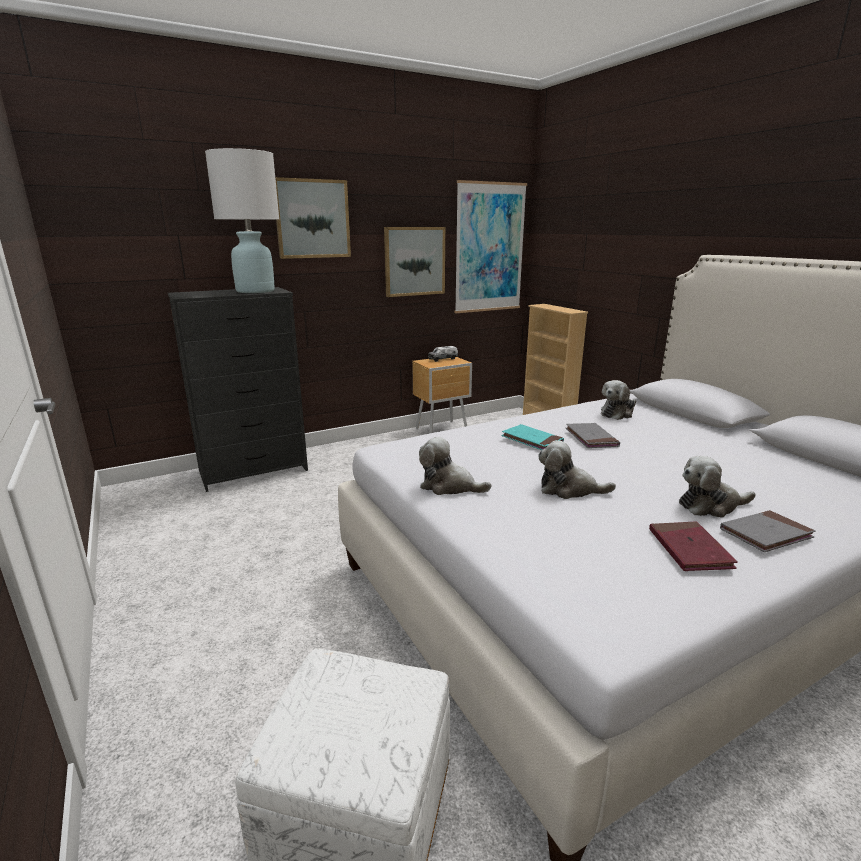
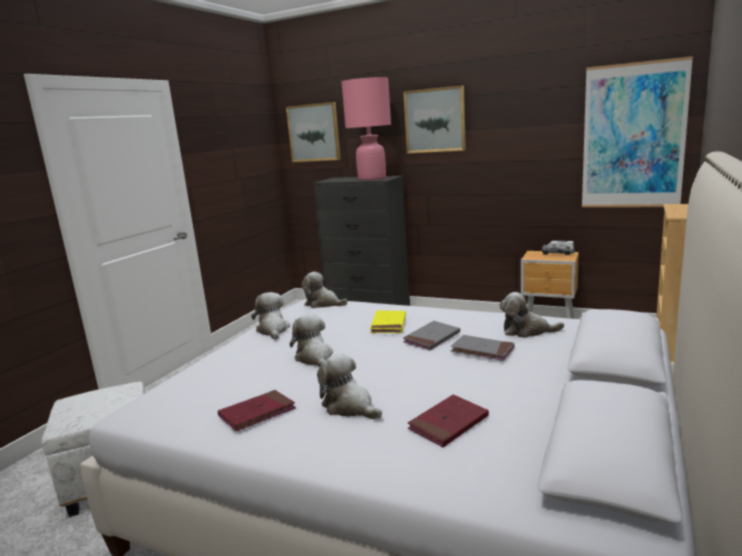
camera: 55 degrees right, 5 degrees down
white table lamp [205,148,279,293] -> pink table lamp [342,77,391,180]
picture [384,227,445,297] -> picture moved to [286,102,341,162]
turquoise book [501,424,564,450] -> yellow book [370,310,406,333]
grey book [720,510,816,552] -> grey book moved to [450,335,515,361]
none -> plush toy [301,272,347,308]
none -> red book [408,394,489,447]

